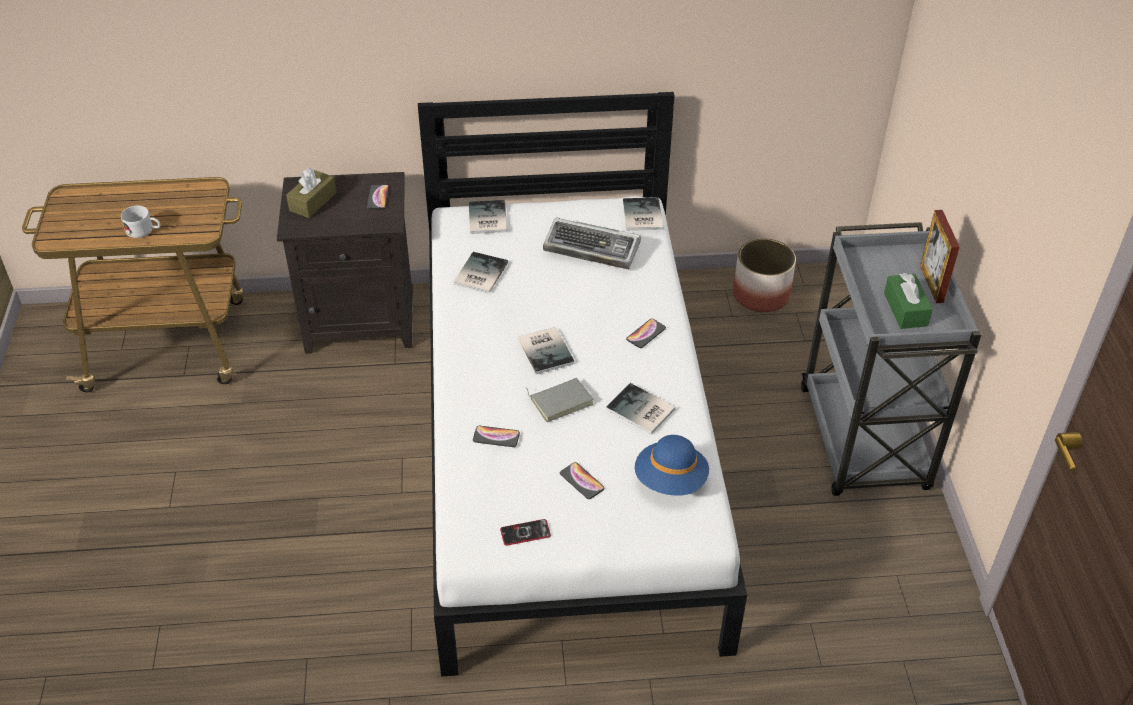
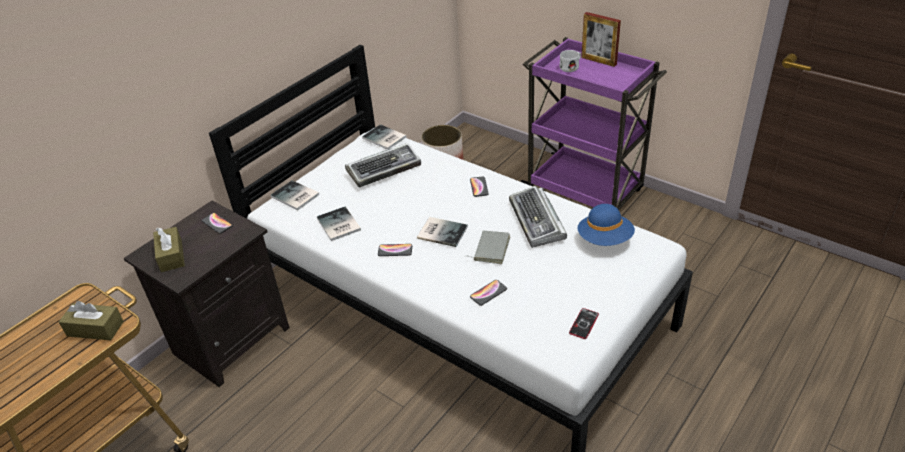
camera: 45 degrees left, 5 degrees down
white mug [121,206,161,238] -> white mug moved to [559,50,581,72]
phone [560,462,605,499] -> phone moved to [378,244,412,256]
book [606,383,676,434] -> keyboard [509,186,567,248]
grey cart [801,222,982,496] -> purple cart [520,37,667,210]
green tissue box [884,273,933,329] -> none
none -> brown tissue box [59,301,124,340]

